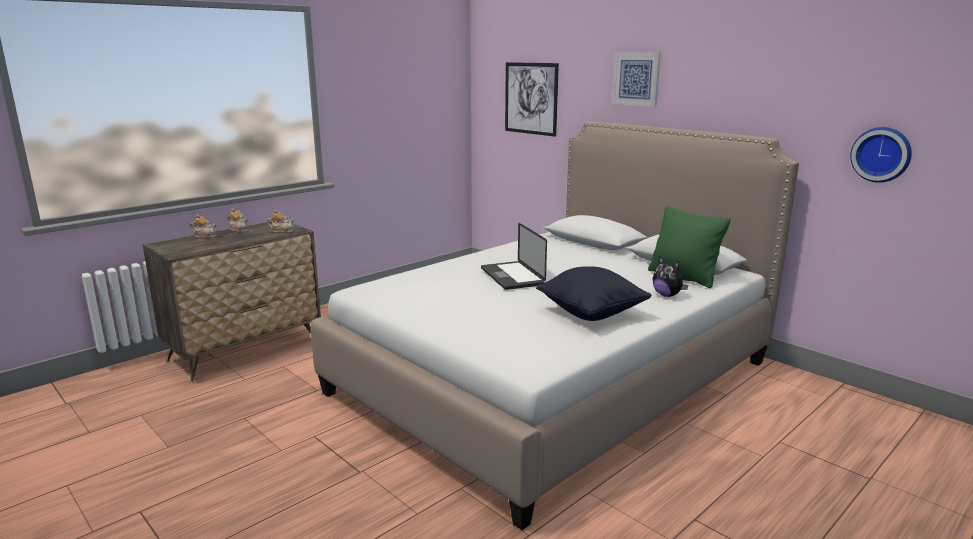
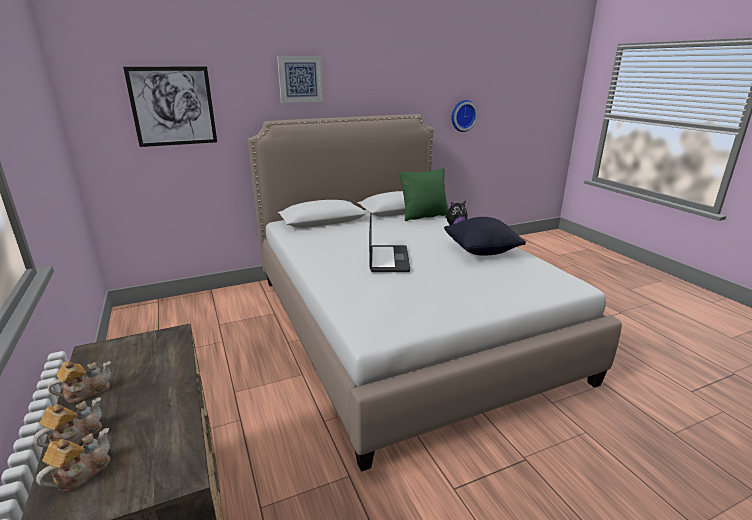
camera: 70 degrees left, 5 degrees up
teapot [267,209,294,233] -> teapot moved to [36,428,110,492]
laptop [481,223,547,290] -> laptop turned 90 degrees counterclockwise [369,213,410,272]

